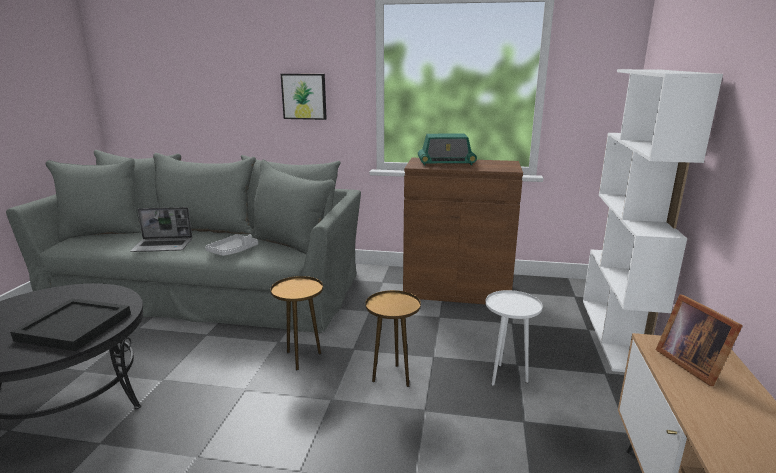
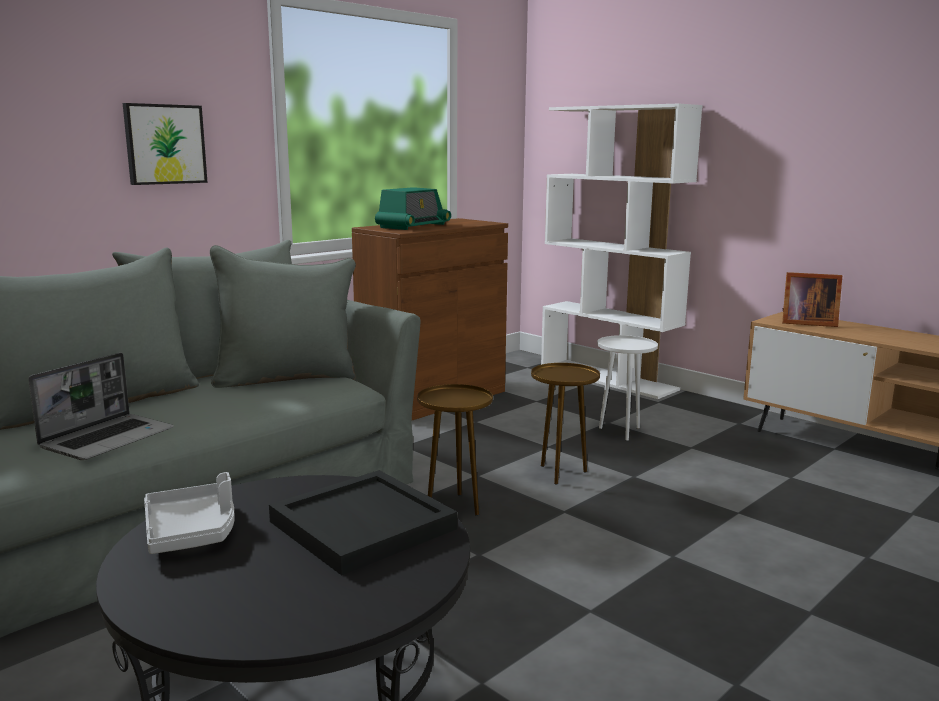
camera: 55 degrees left, 5 degrees down
grey tray [205,234,258,256] -> grey tray moved to [144,472,235,554]

